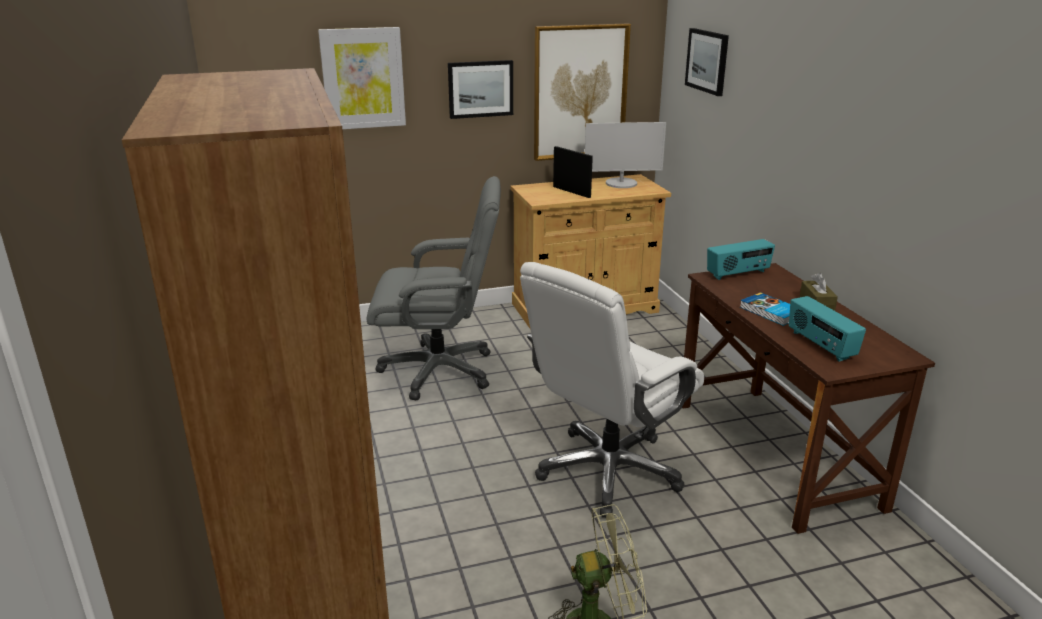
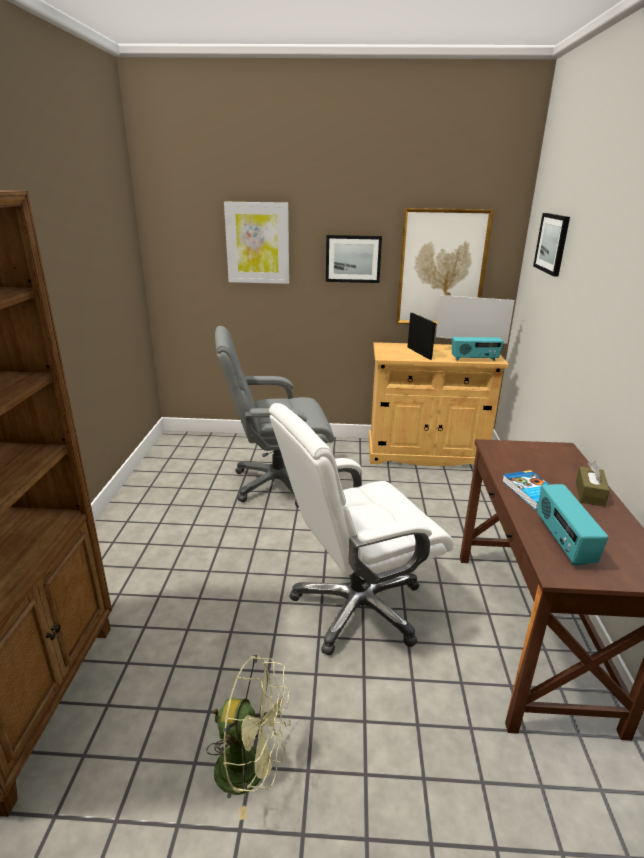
camera: 20 degrees right, 0 degrees up
grey office chair [367,176,501,400] -> grey office chair turned 150 degrees clockwise [215,326,334,507]
radio [707,239,775,280] -> radio moved to [452,337,504,361]

